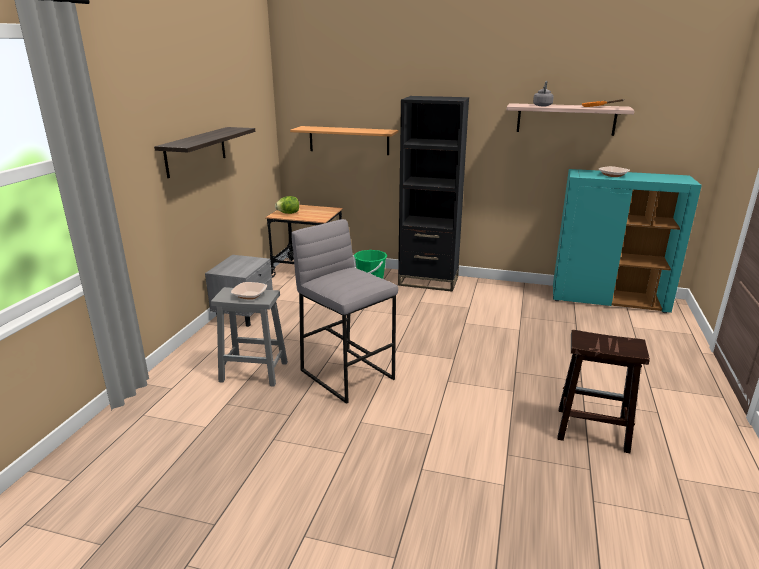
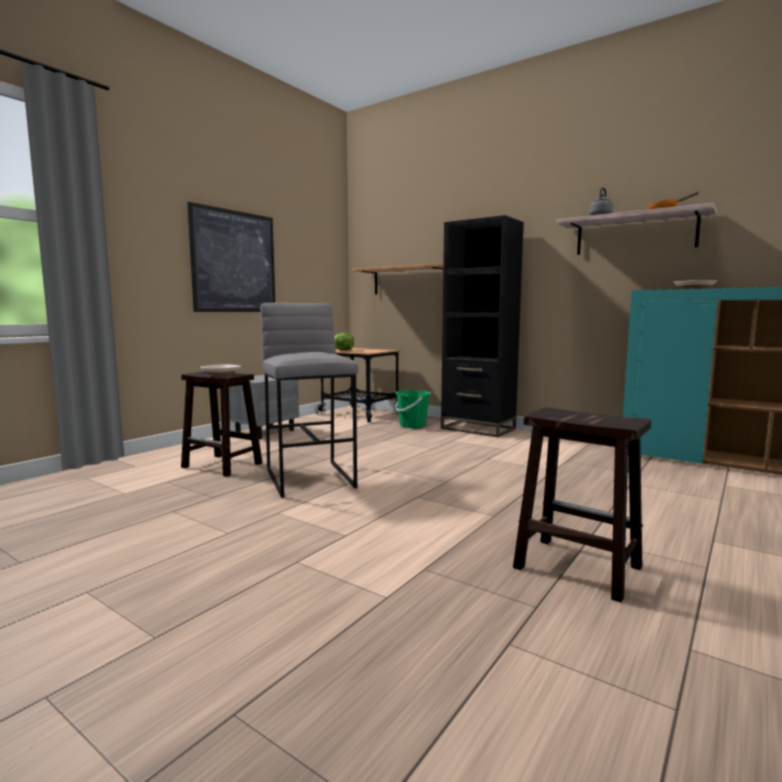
camera: 20 degrees right, 15 degrees down
shelf [154,127,255,178] -> picture [187,202,275,312]
grey stool [211,287,288,387] -> brown stool [181,371,263,477]

